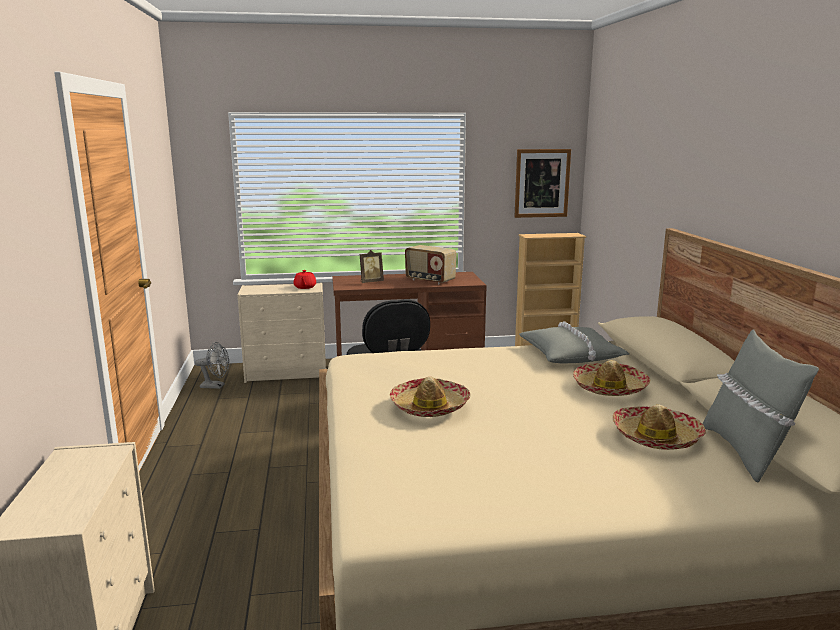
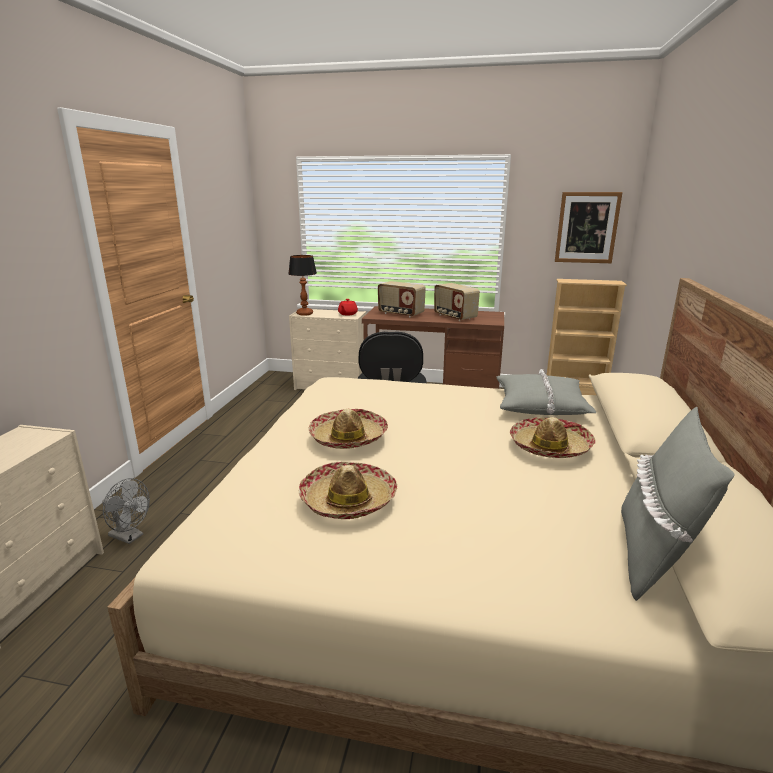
camera: 20 degrees right, 5 degrees up
grey fan [195,342,229,389] -> grey fan moved to [102,478,150,544]
picture frame [360,250,384,283] -> radio [378,281,426,318]
hat [613,405,706,450] -> hat moved to [299,462,397,519]
none -> table lamp [289,255,317,316]

